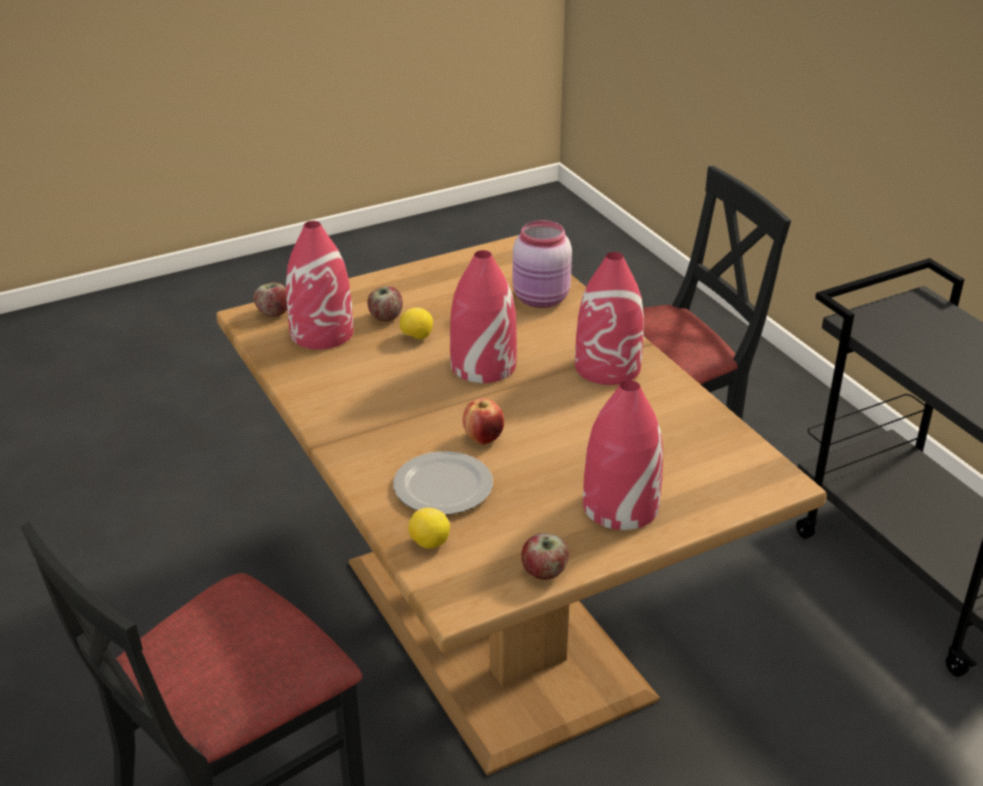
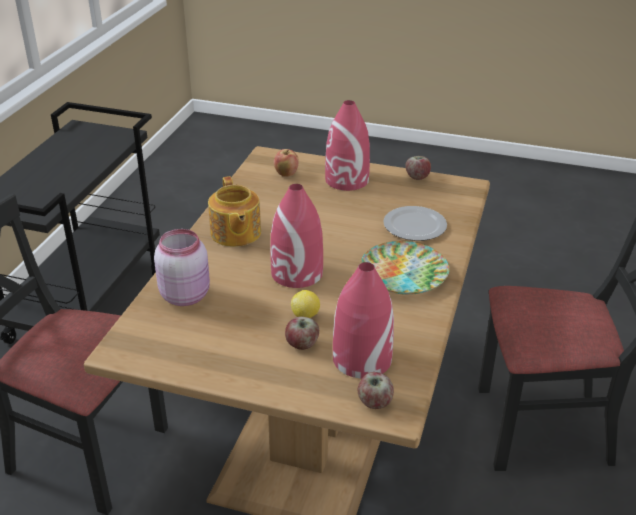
camera: 135 degrees left, 0 degrees up
lemon [408,508,450,549] -> none
apple [463,398,504,445] -> apple moved to [274,149,299,177]
red vase [575,252,644,385] -> teapot [208,176,261,247]
none -> plate [360,241,450,294]

